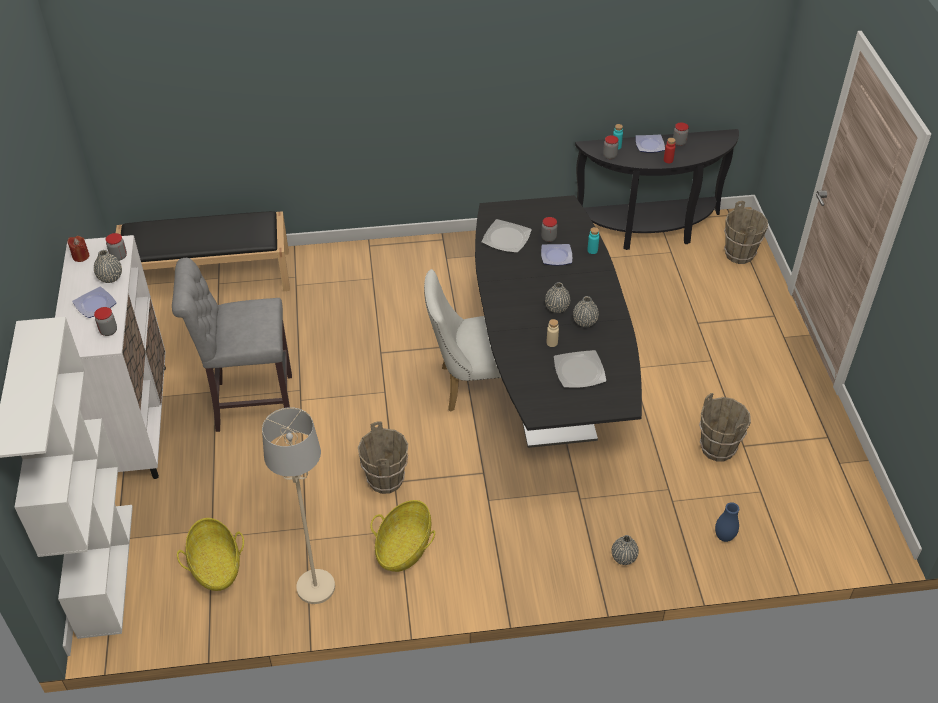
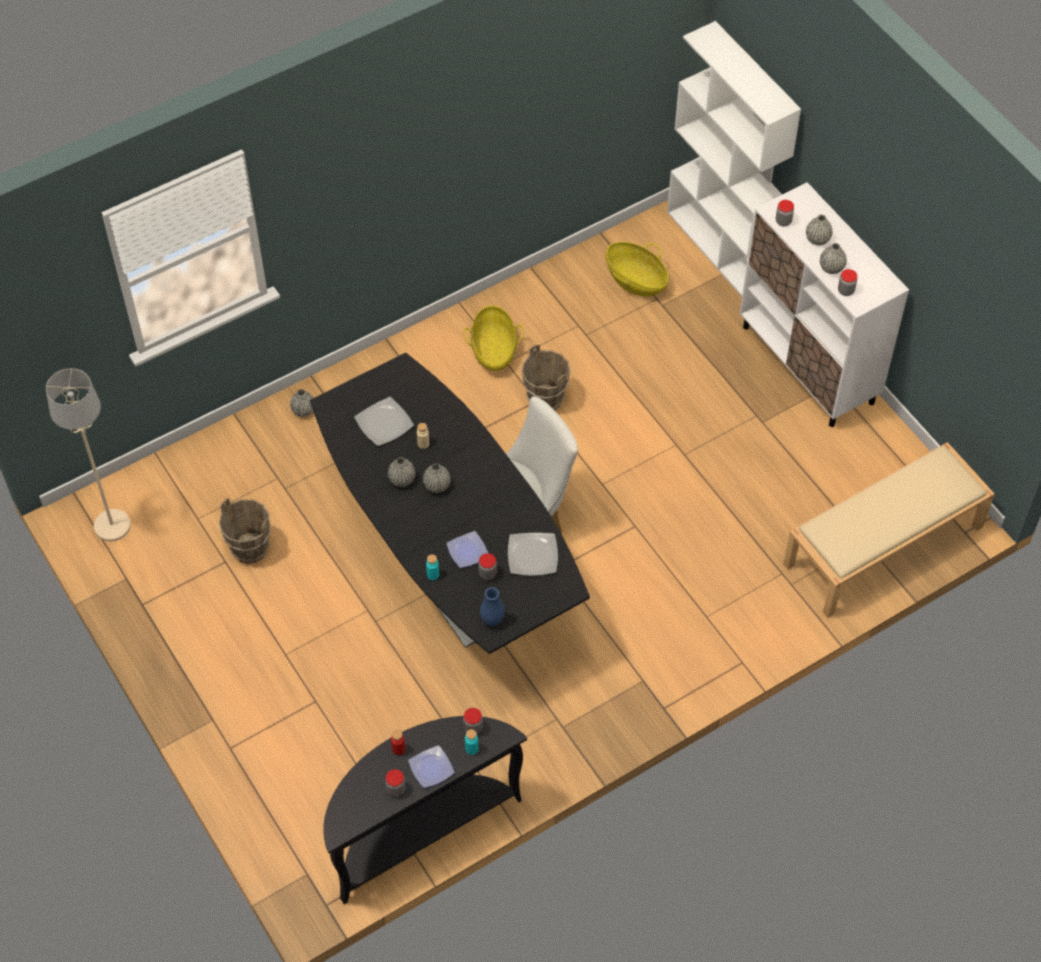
camera: 155 degrees right, 10 degrees up
red candle [67,236,89,262] -> none
plate [72,286,117,318] -> grey vase [806,215,833,245]
black bench [116,211,290,291] -> beige bench [783,442,995,618]
grey stool [172,258,292,432] -> none
beige floor lamp [262,407,335,604] -> beige floor lamp moved to [46,368,131,541]
blue vase [715,502,739,542] -> blue vase moved to [480,587,505,626]
brown bucket [724,201,768,264] -> none

